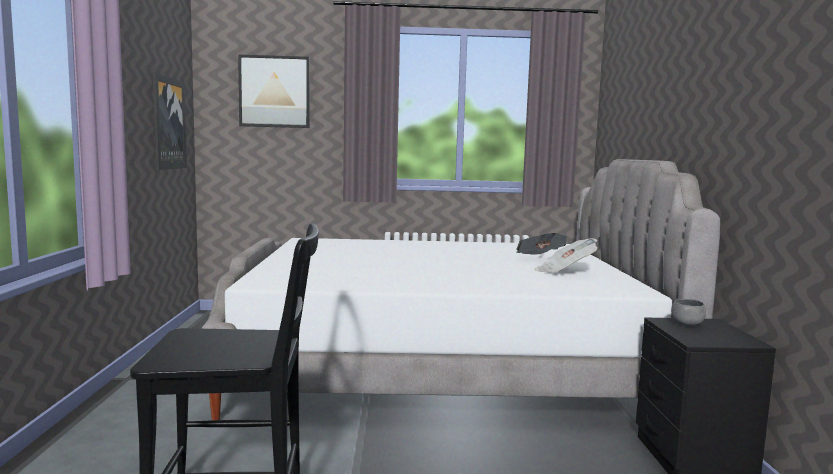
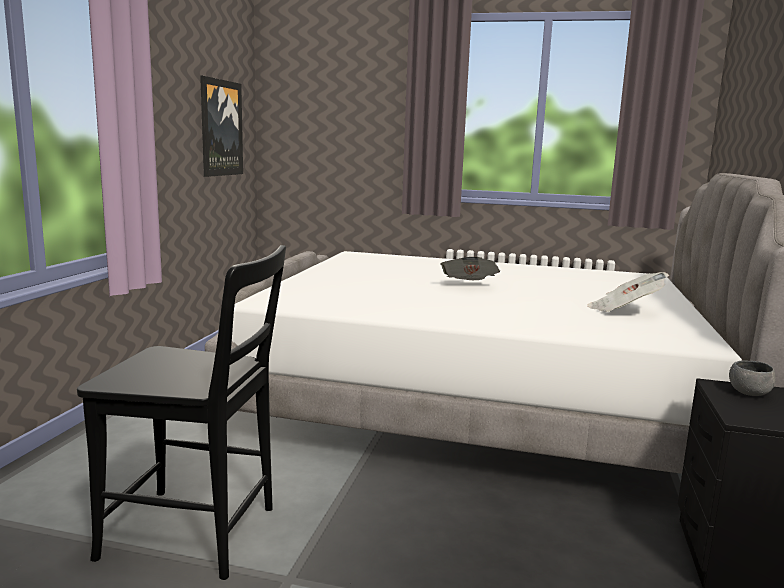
camera: 15 degrees right, 5 degrees up
picture [238,54,310,128] -> none
newspaper [516,233,567,255] -> newspaper moved to [440,257,500,280]

